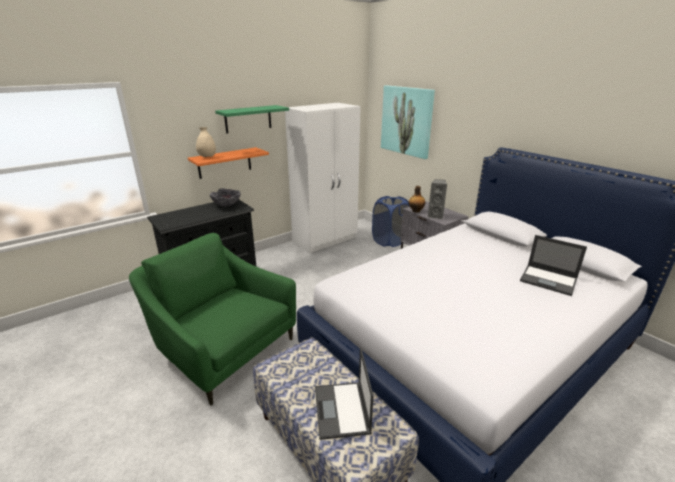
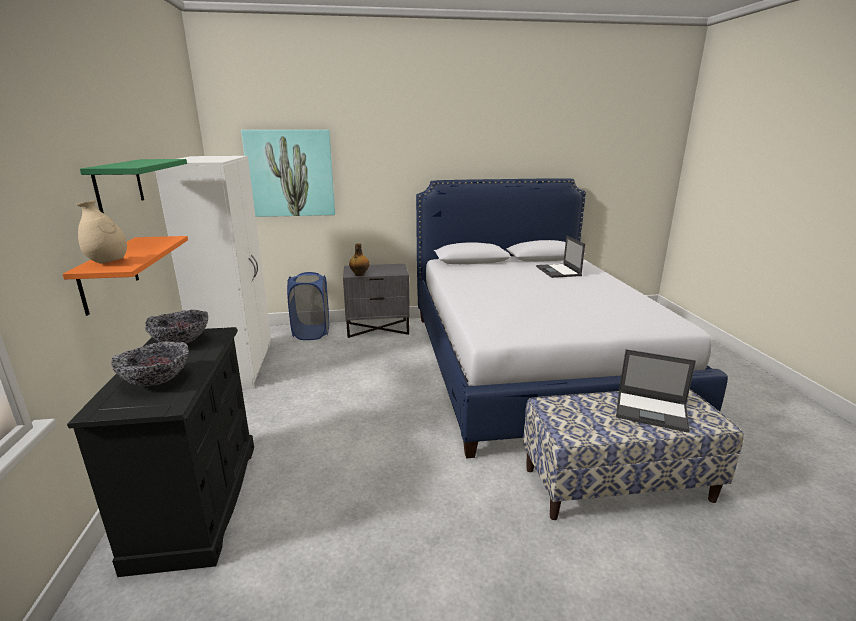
camera: 60 degrees left, 5 degrees down
green armchair [129,233,296,406] -> none
grey speaker [427,179,447,219] -> none
laptop [520,235,587,296] -> laptop turned 105 degrees clockwise [536,235,585,278]
none -> bowl [111,341,189,386]

